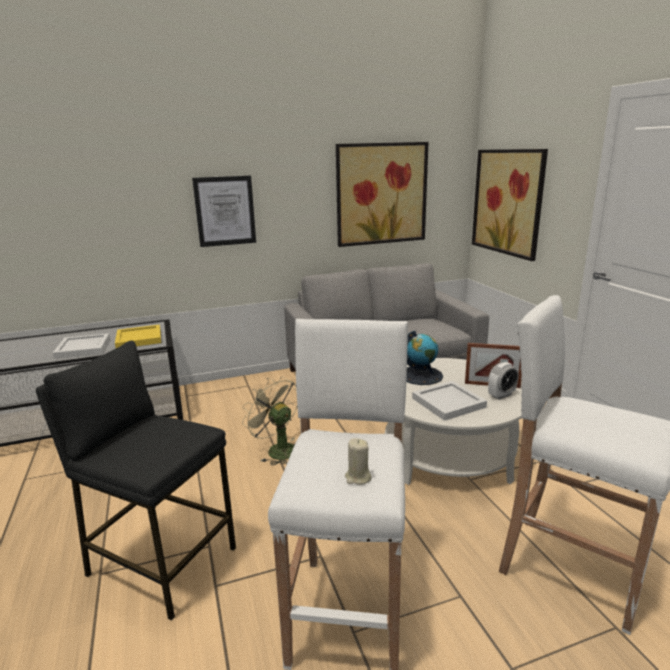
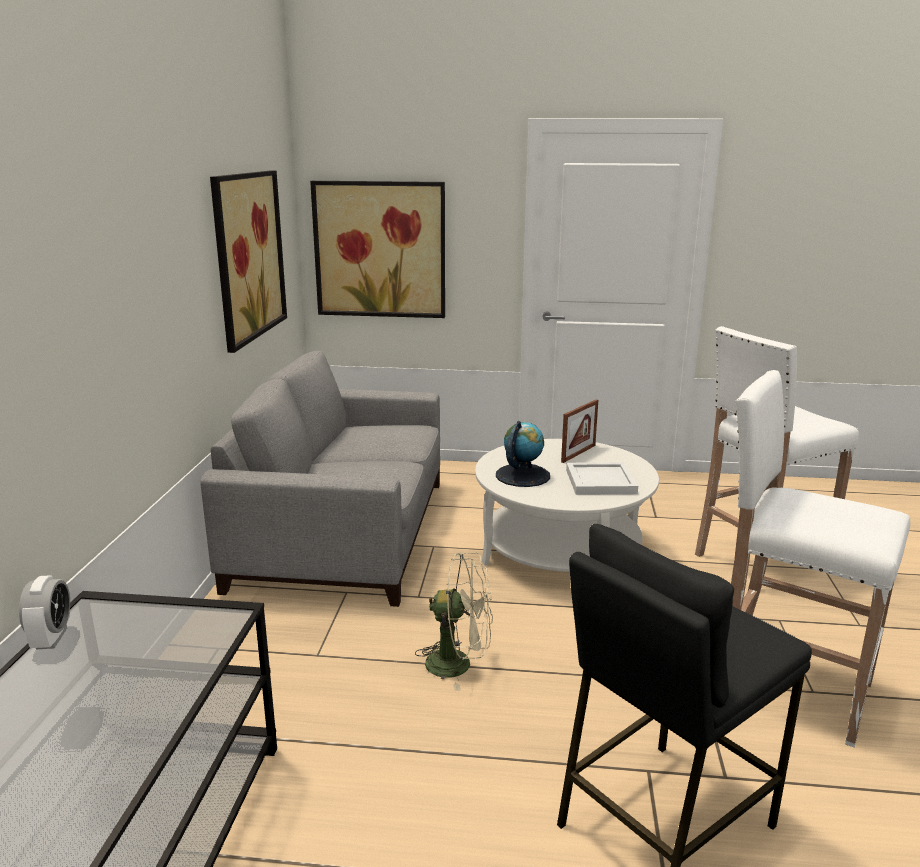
camera: 65 degrees left, 0 degrees up
white tray [53,333,110,359] -> none
yellow tray [115,324,161,348] -> none
picture [192,175,256,247] -> none
beige fan [242,376,297,466] -> beige fan turned 150 degrees counterclockwise [415,553,493,691]
beige candle [345,438,372,485] -> none
alarm clock [488,362,519,400] -> alarm clock moved to [19,575,70,649]

